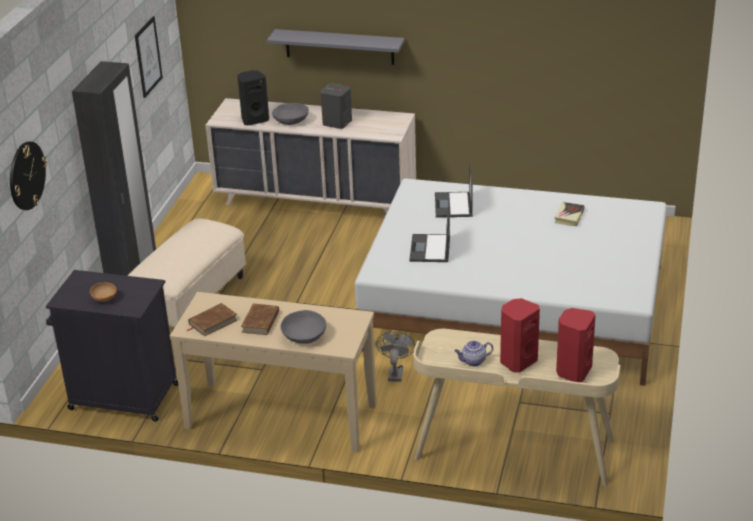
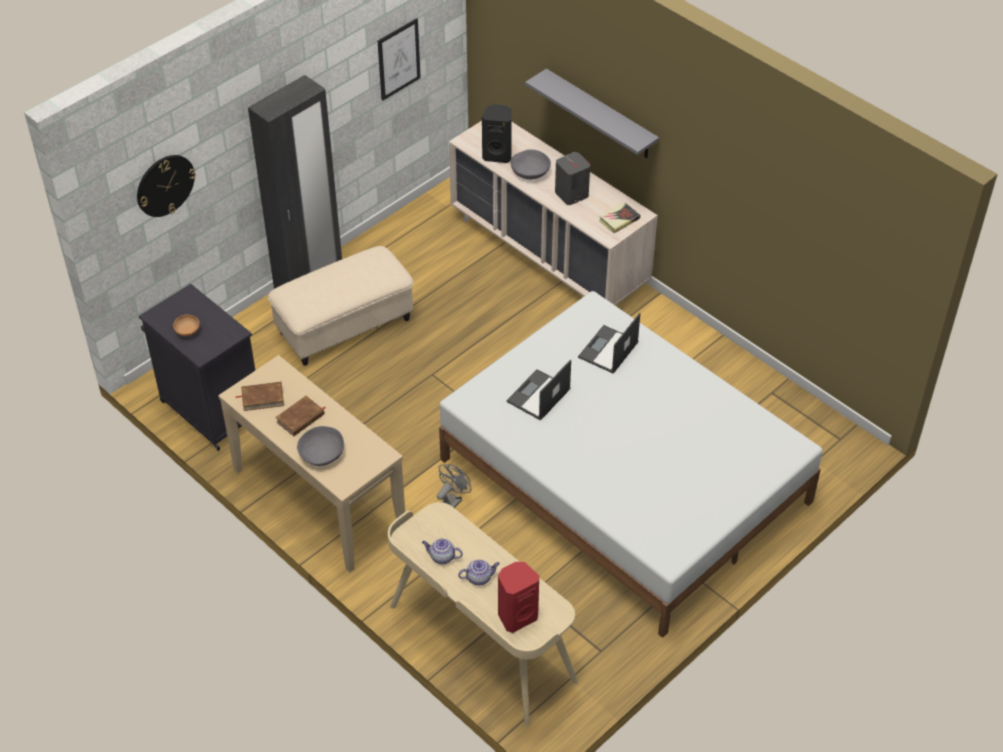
camera: 30 degrees right, 15 degrees up
red speaker [500,298,540,373] -> teapot [458,560,500,585]
book [554,202,585,226] -> book moved to [599,202,640,233]

